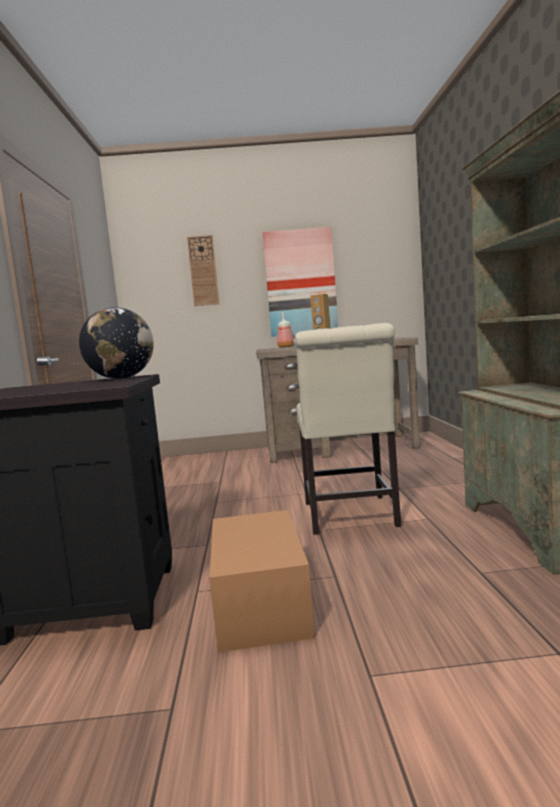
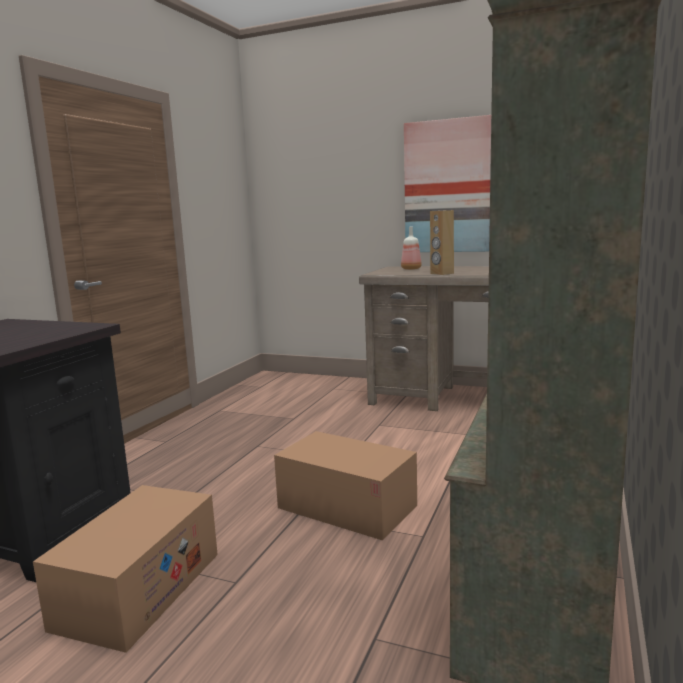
camera: 25 degrees right, 5 degrees up
globe [79,307,154,379] -> none
wall clock [187,235,220,306] -> none
beige chair [295,323,402,535] -> cardboard box [274,431,417,540]

